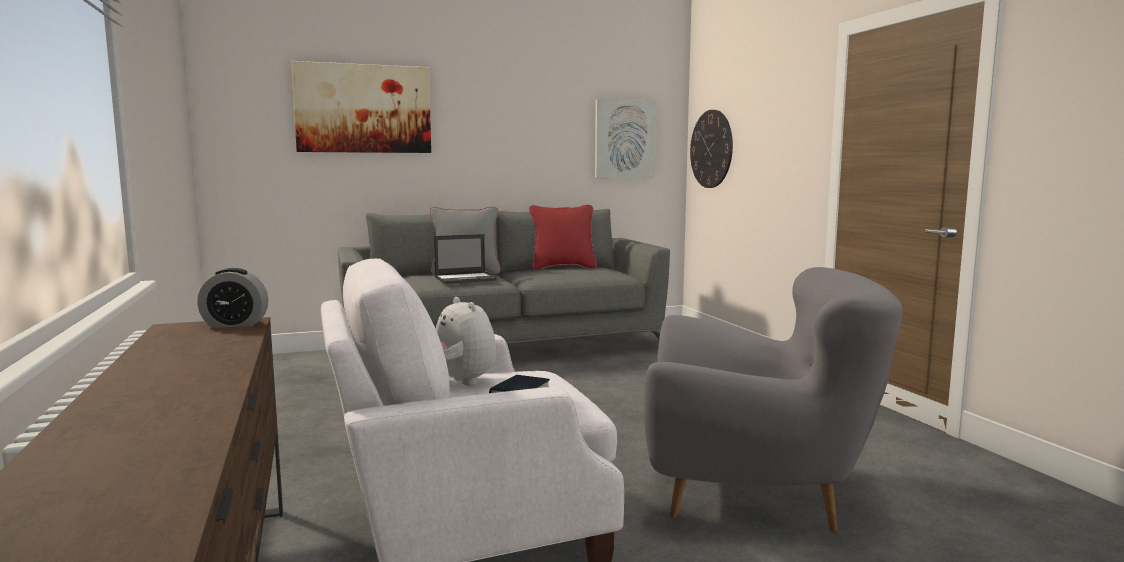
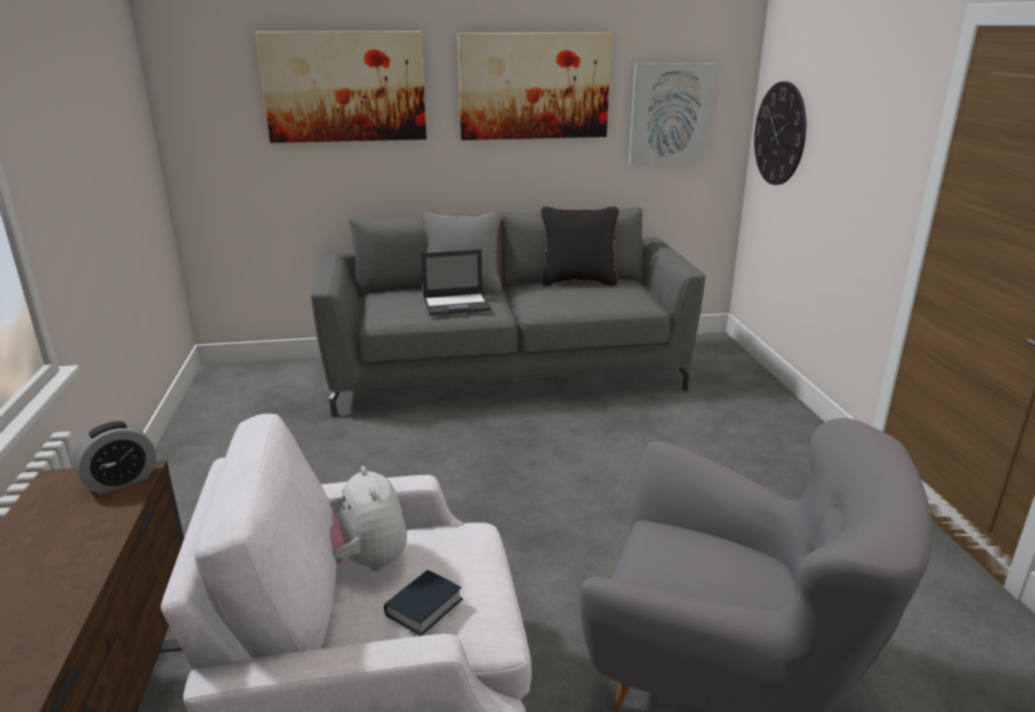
camera: 10 degrees right, 15 degrees up
alarm clock [197,268,268,327] -> alarm clock turned 45 degrees counterclockwise [73,421,156,494]
red pillow [529,205,597,270] -> black pillow [541,206,619,286]
none -> picture [458,33,612,140]

